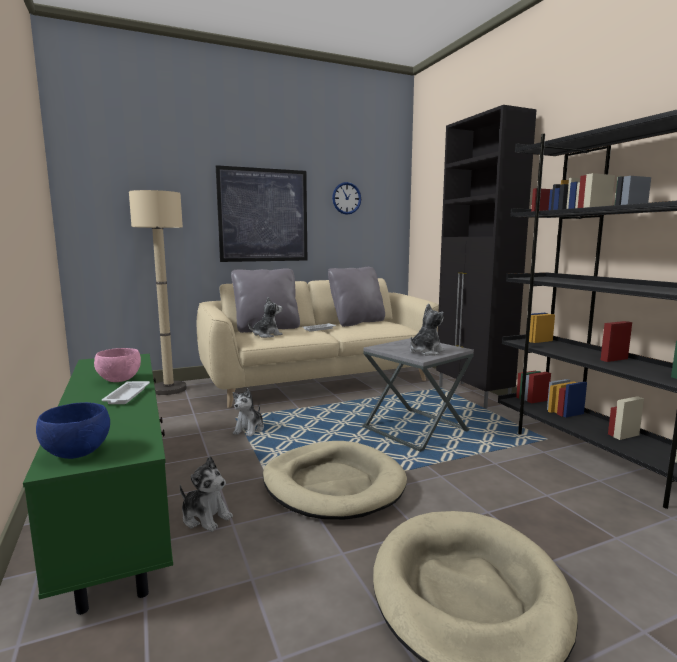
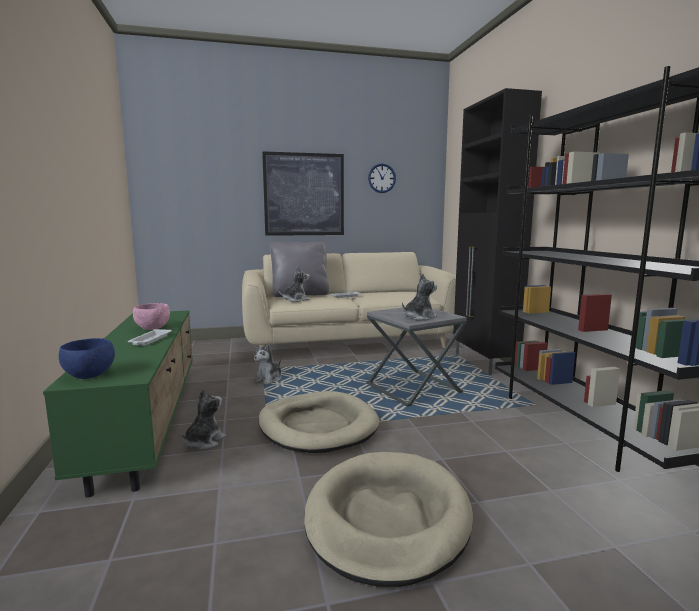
camera: 10 degrees right, 0 degrees up
beige floor lamp [129,190,187,395] -> none
plush toy [180,456,233,532] -> plush toy turned 105 degrees counterclockwise [182,388,226,450]
grey pillow [328,267,385,327] -> none

